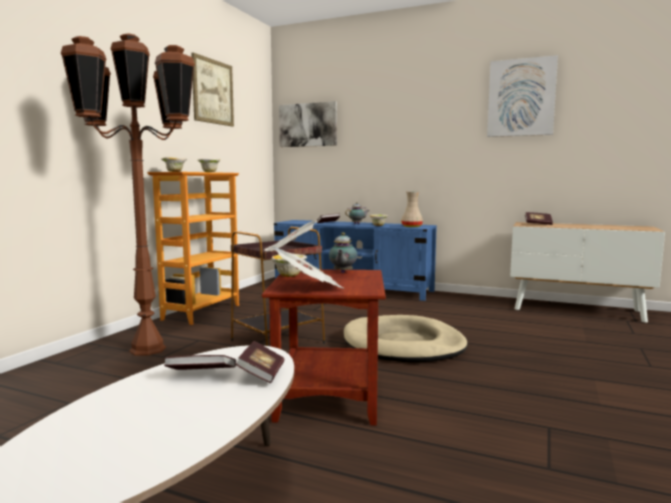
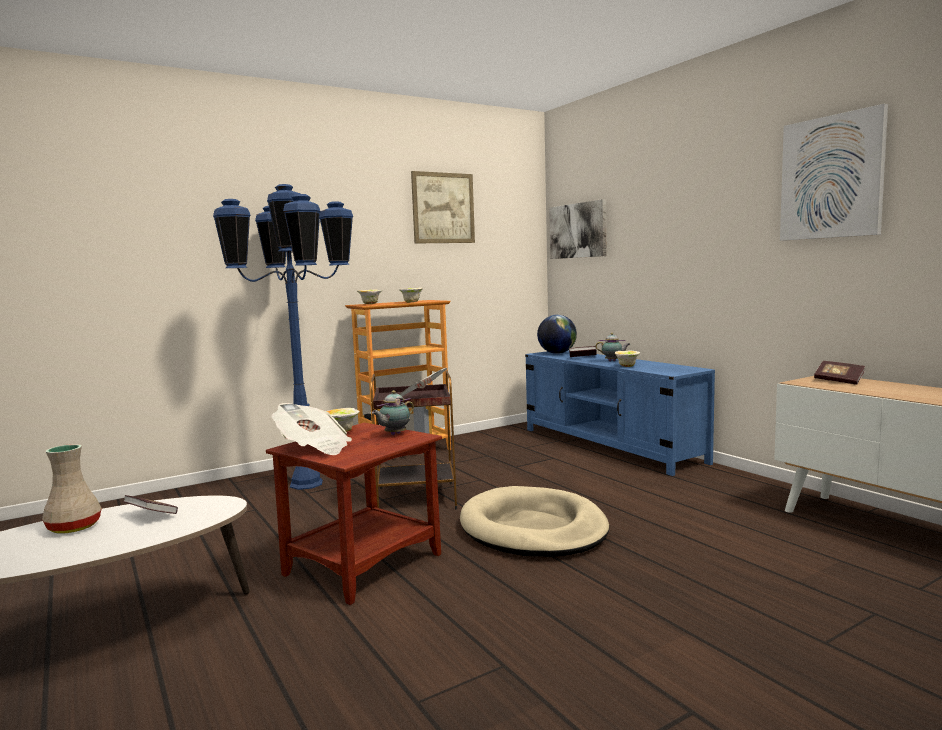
camera: 35 degrees right, 0 degrees up
brown floor lamp [61,33,195,356] -> blue floor lamp [213,184,353,490]
book [236,341,284,383] -> none
beige vase [401,192,423,227] -> beige vase moved to [42,444,102,534]
none -> globe [537,315,577,354]

